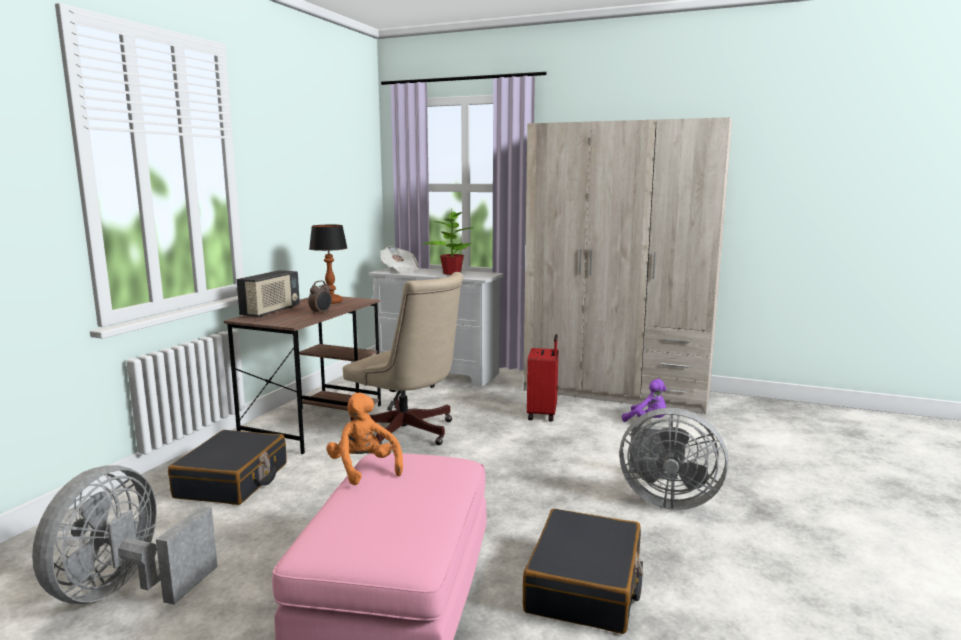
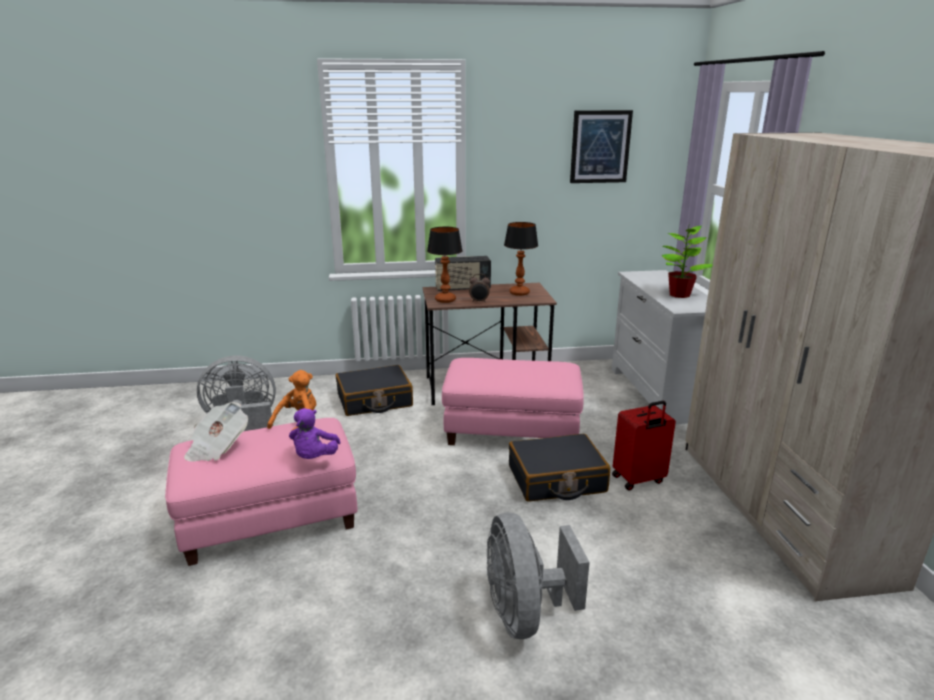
camera: 60 degrees right, 10 degrees up
beige office chair [343,272,463,445] -> pink ottoman [442,358,584,445]
newspaper [380,246,419,274] -> newspaper moved to [184,402,248,461]
black suitcase [523,509,643,634] -> black suitcase moved to [509,434,610,502]
purple plush toy [622,379,667,422] -> purple plush toy moved to [289,408,340,459]
none -> table lamp [427,227,463,303]
none -> picture [570,110,633,183]

